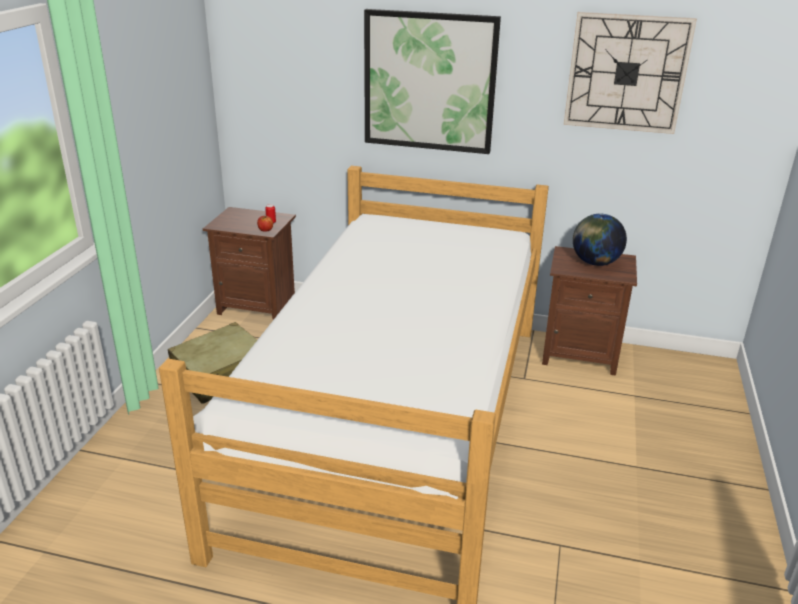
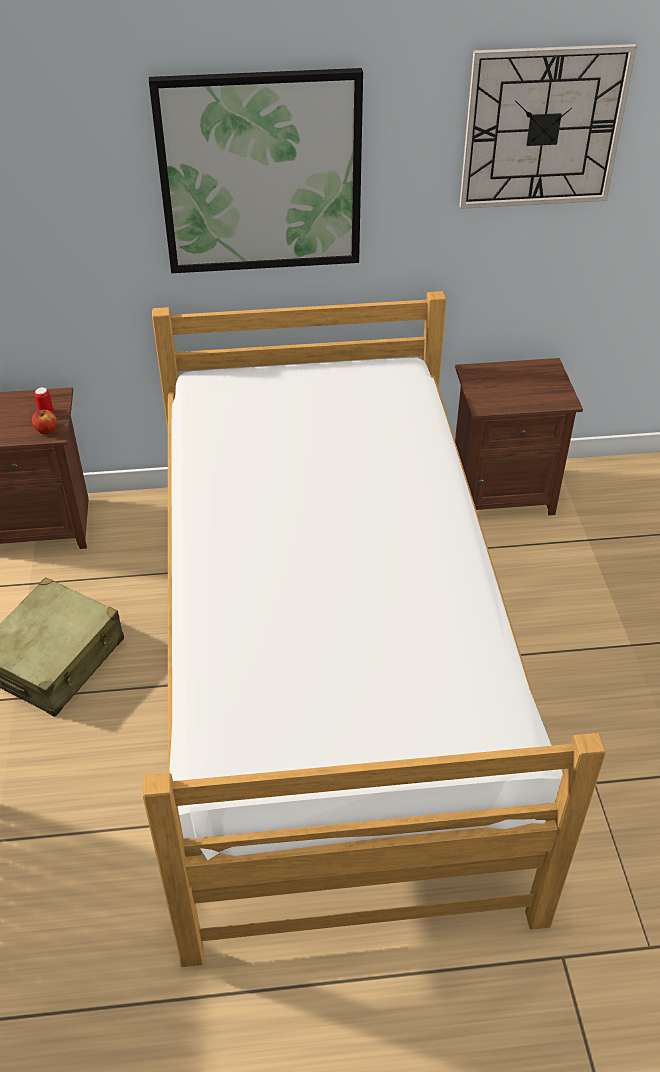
camera: 20 degrees left, 15 degrees up
globe [573,214,627,266] -> none

